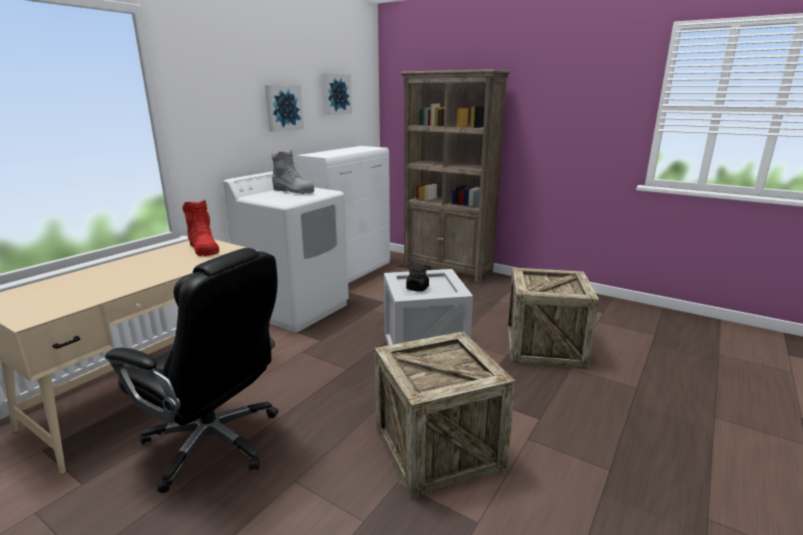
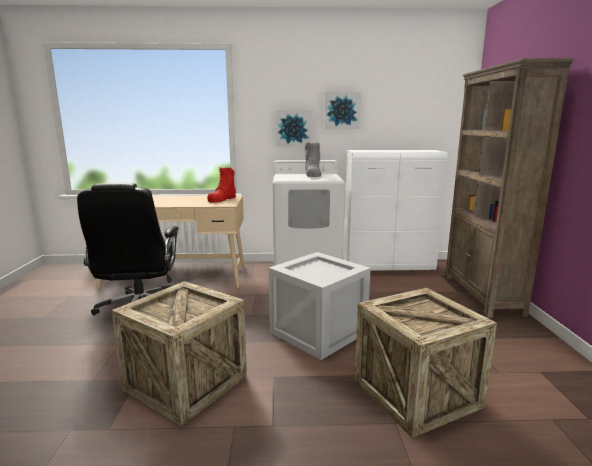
camera: 55 degrees right, 5 degrees down
picture [322,73,352,115] -> picture moved to [276,110,311,147]
black jar [406,265,429,292] -> none

